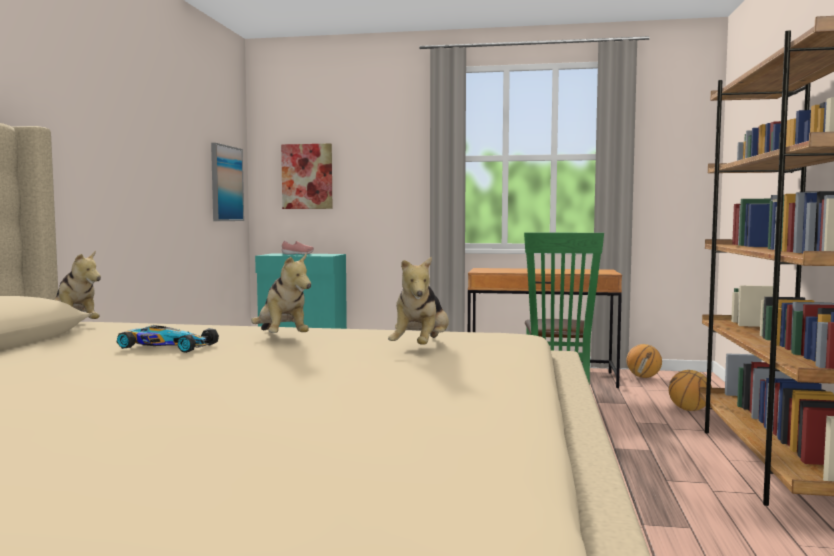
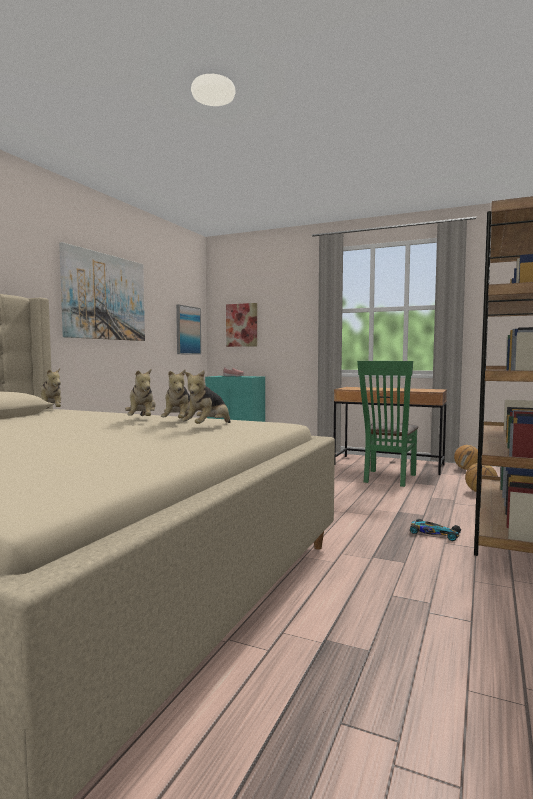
camera: 15 degrees right, 0 degrees up
toy car [117,325,219,353] -> toy car moved to [410,519,461,541]
none -> picture [59,242,145,341]
none -> plush toy [161,369,190,419]

